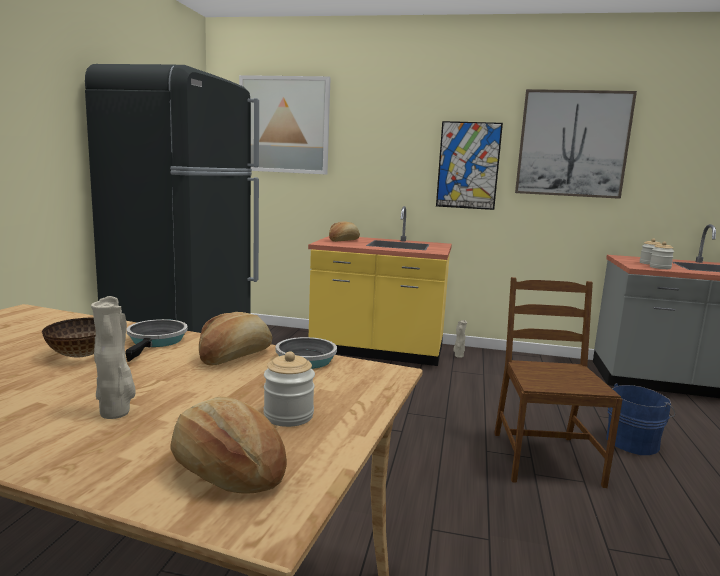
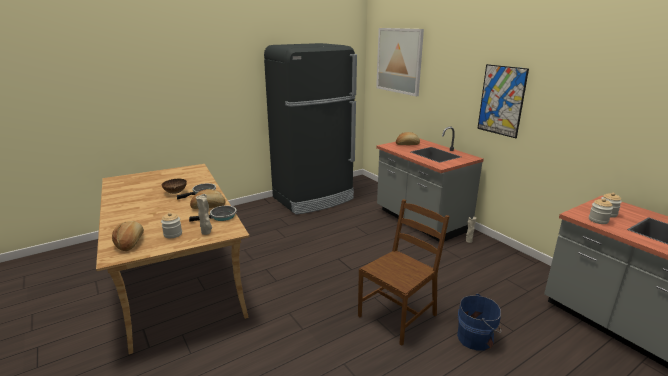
camera: 45 degrees right, 10 degrees up
beige vase [91,296,136,419] -> beige vase moved to [196,194,212,235]
yellow counter [308,206,452,366] -> grey counter [376,127,484,241]
picture [515,89,637,199] -> none

